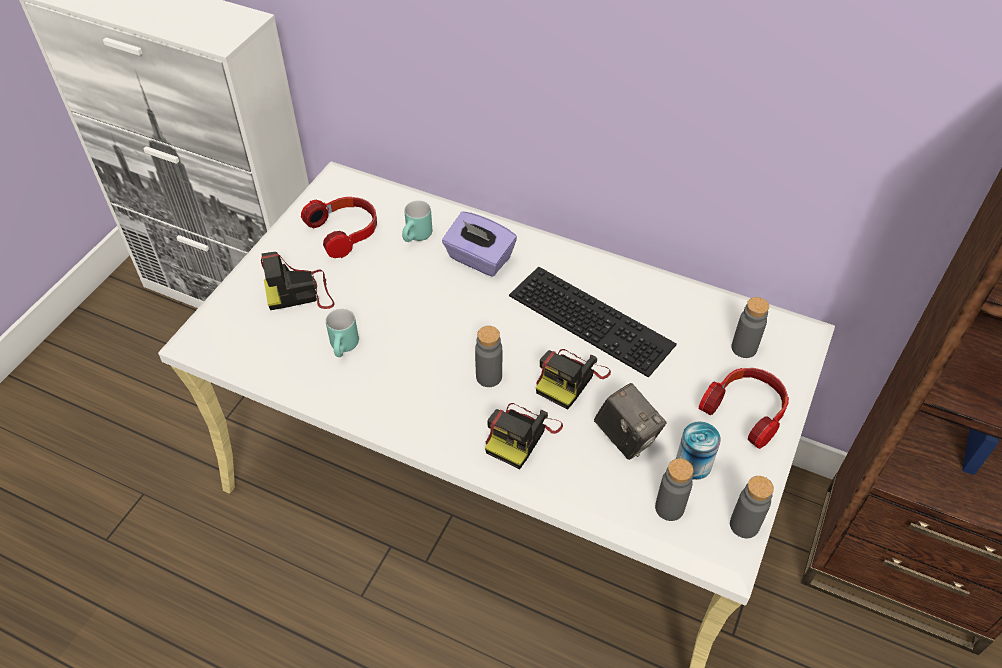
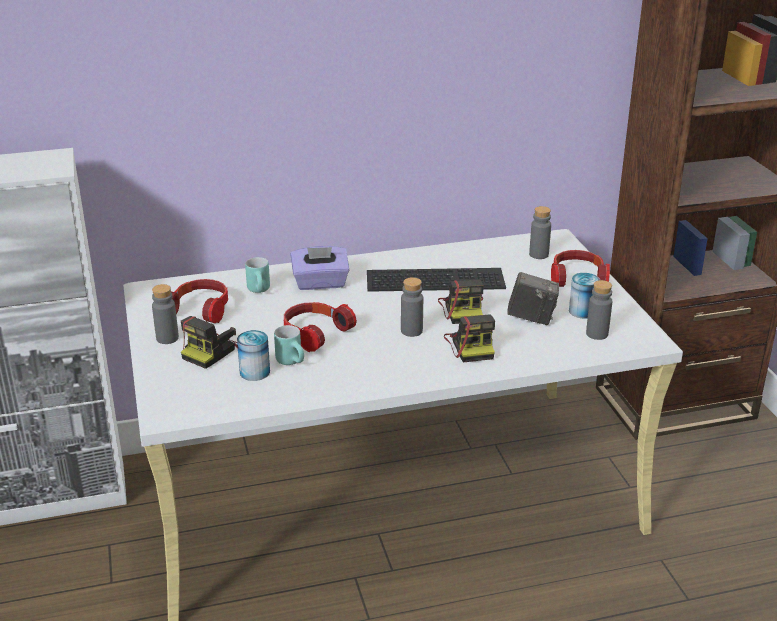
camera: 40 degrees left, 20 degrees down
grey bottle [730,476,774,538] -> grey bottle moved to [152,284,179,344]
none -> can [237,330,270,381]
none -> headphones [284,302,357,352]

